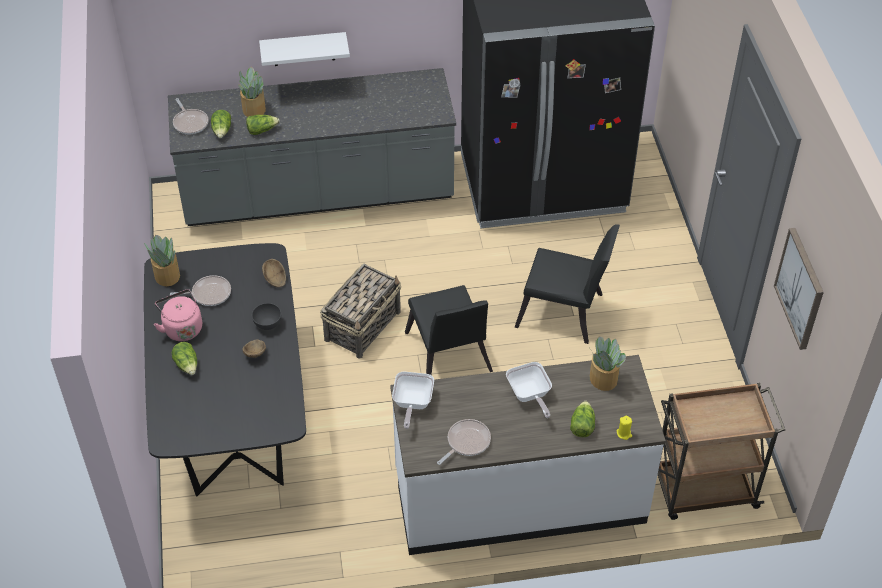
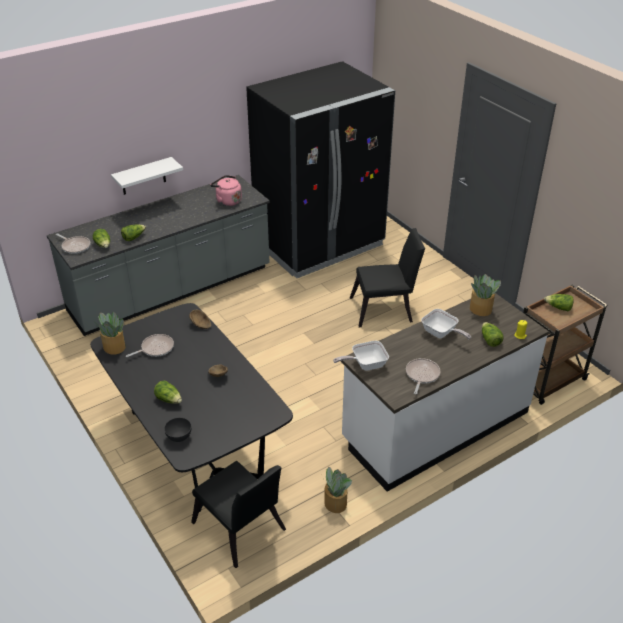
camera: 25 degrees left, 10 degrees down
pink kettle [154,289,202,341] -> pink kettle moved to [210,175,242,206]
potted plant [238,67,266,117] -> potted plant moved to [324,467,352,513]
grey bowl [252,303,281,330] -> grey bowl moved to [164,417,191,442]
basket [320,264,401,359] -> none
frying pan [392,372,434,429] -> frying pan turned 90 degrees clockwise [333,341,389,371]
black chair [405,285,493,375] -> black chair moved to [191,460,286,568]
picture [774,228,824,350] -> none
none -> lettuce [544,294,574,311]

